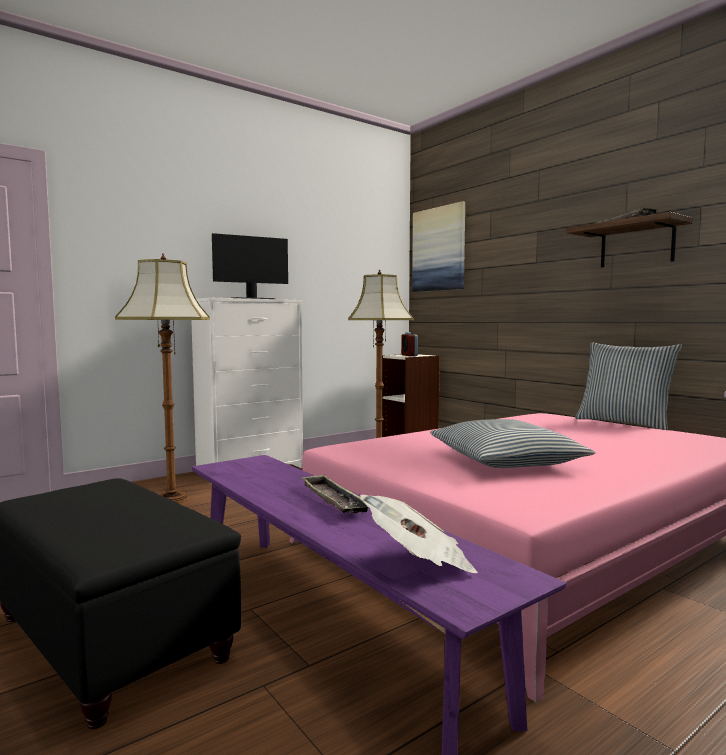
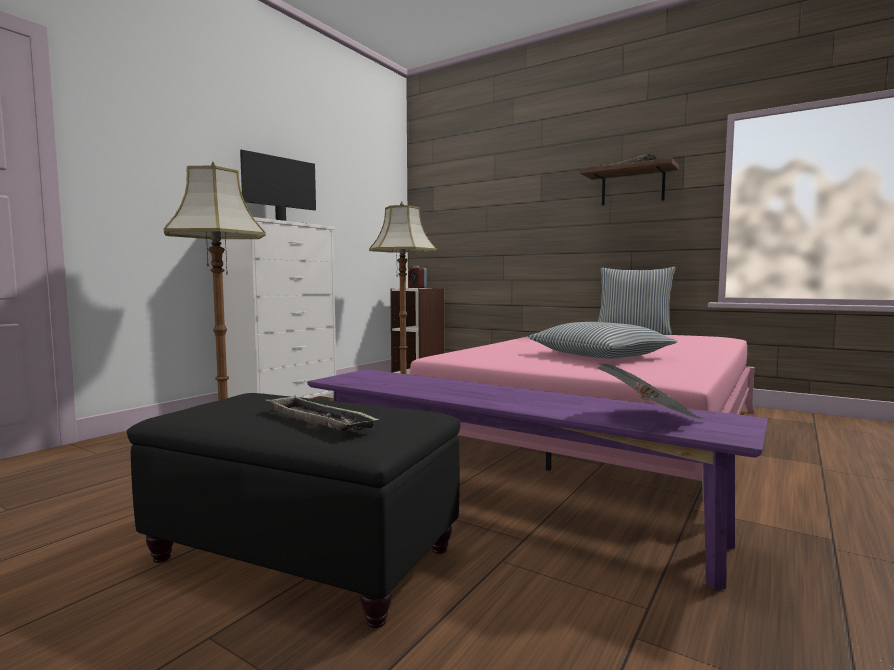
camera: 20 degrees left, 0 degrees up
tray [300,475,368,514] -> tray moved to [265,396,379,431]
picture [412,201,465,292] -> none

